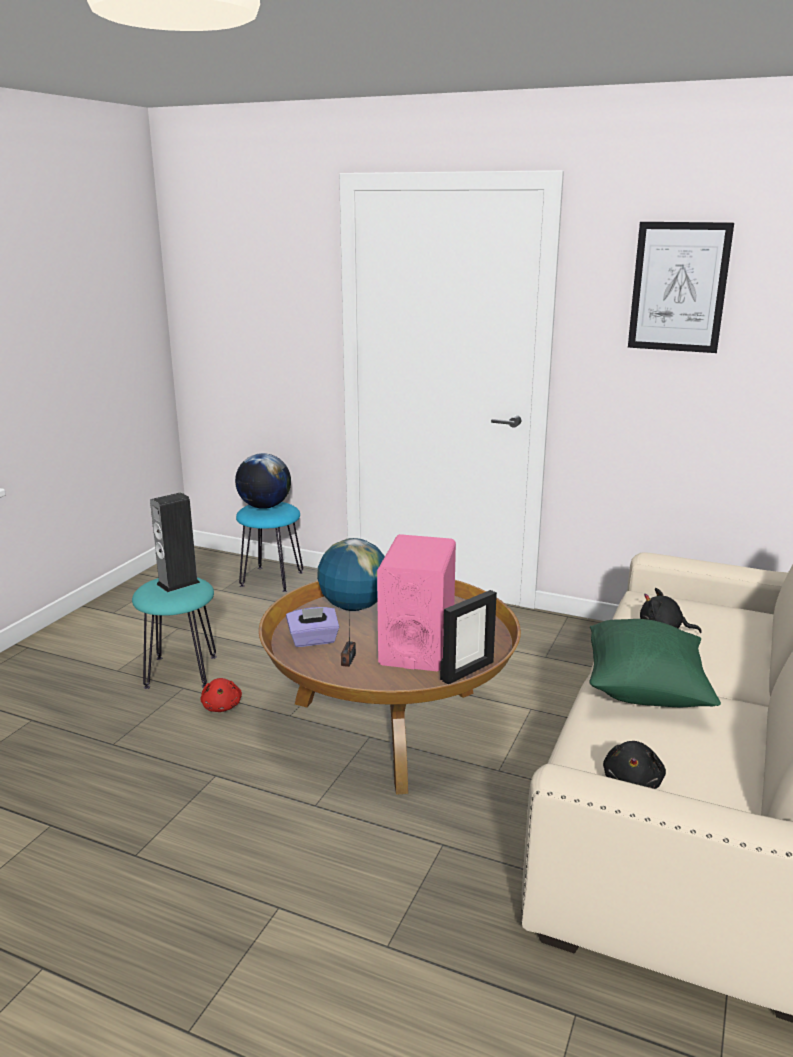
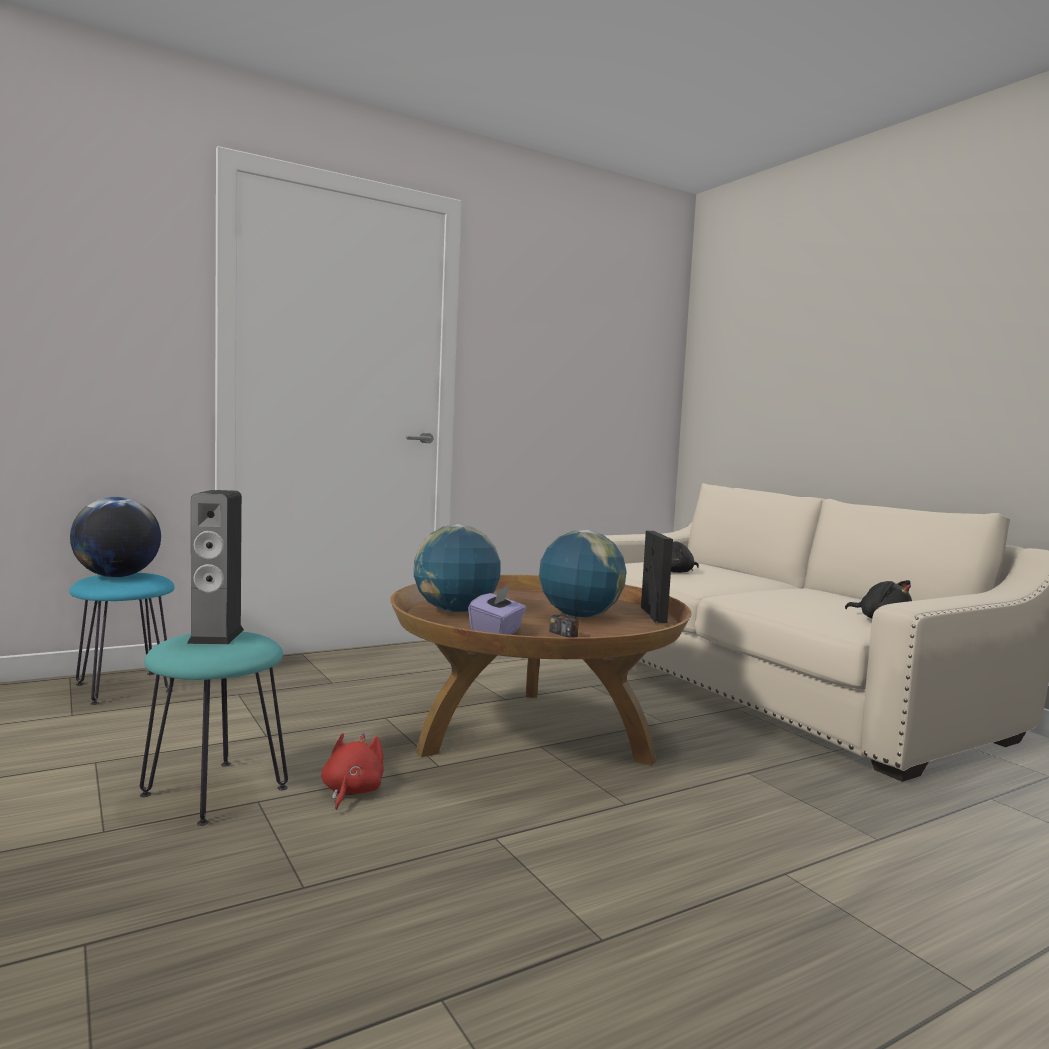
camera: 55 degrees left, 15 degrees down
red plush toy [200,678,242,712] -> red plush toy turned 105 degrees counterclockwise [321,733,384,810]
pink speaker [377,534,456,671] -> globe [539,530,627,617]
green pillow [590,619,721,708] -> none
picture [628,222,734,353] -> none

